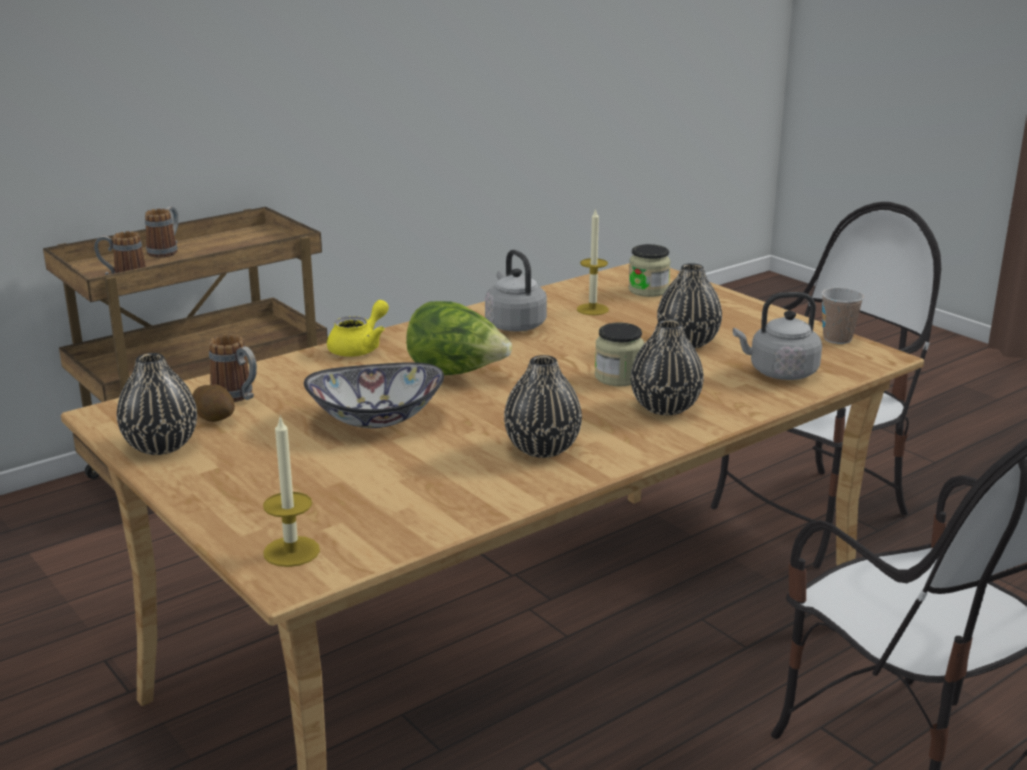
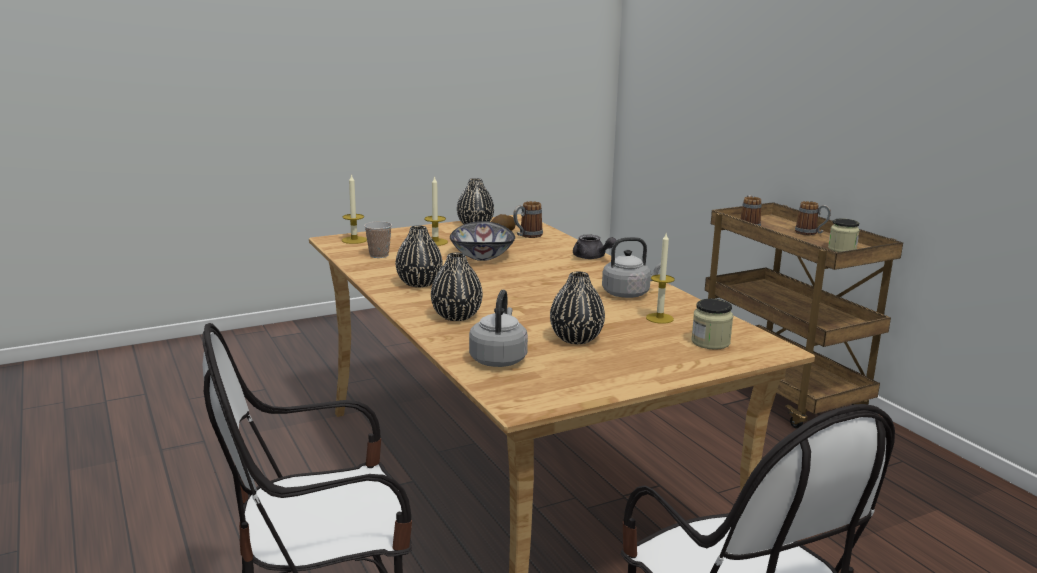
camera: 100 degrees right, 5 degrees down
yellow teapot [327,300,389,357] -> grey teapot [573,235,617,259]
lettuce [406,301,512,375] -> none
jar [595,323,644,386] -> jar moved to [828,219,860,252]
cup [821,288,864,344] -> cup moved to [364,221,392,258]
none -> candle [424,176,448,246]

